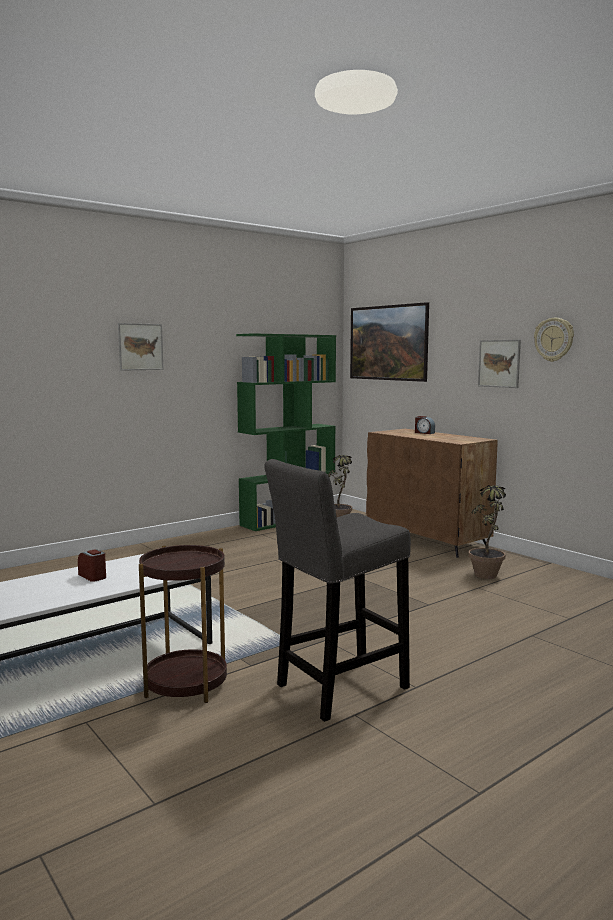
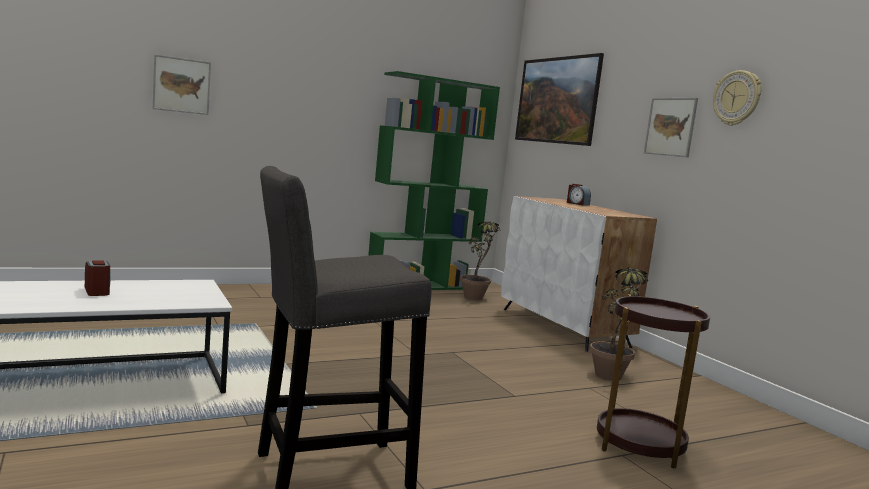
camera: 10 degrees right, 0 degrees up
picture [118,323,164,371] -> picture moved to [153,54,211,115]
brown side table [139,545,227,703] -> brown side table moved to [597,295,710,469]
brown cabinet [366,429,498,558] -> white cabinet [501,196,657,352]

